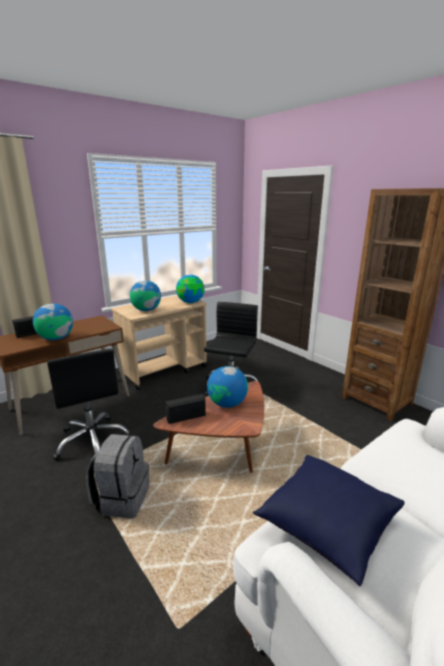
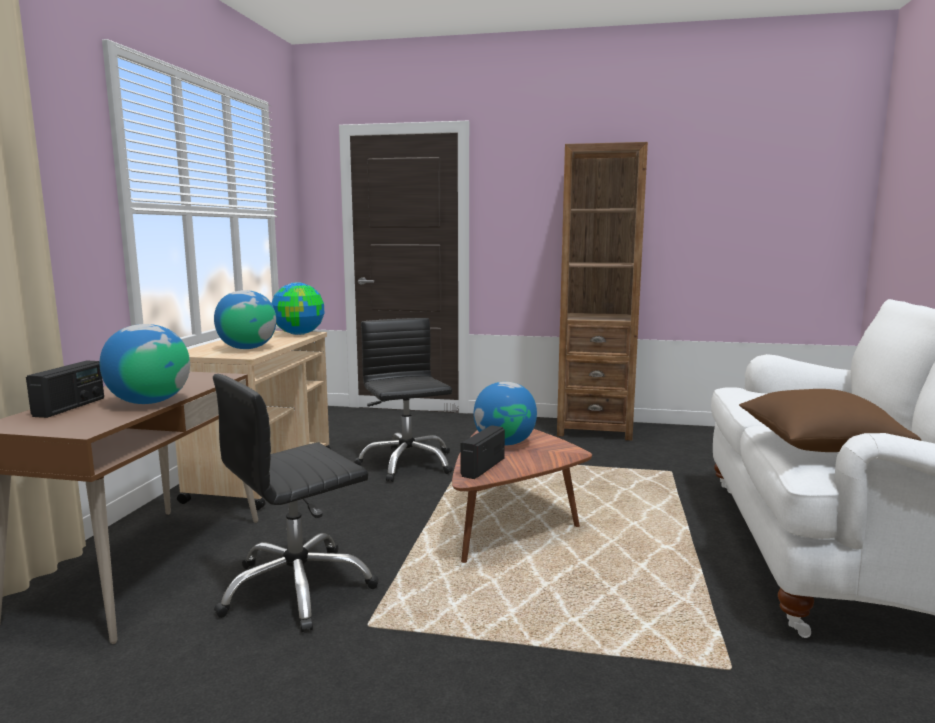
camera: 40 degrees left, 10 degrees down
black office chair [47,349,133,461] -> black office chair turned 120 degrees clockwise [213,374,379,632]
grey backpack [86,434,149,519] -> none
blue pillow [253,455,405,586] -> brown pillow [739,389,921,452]

